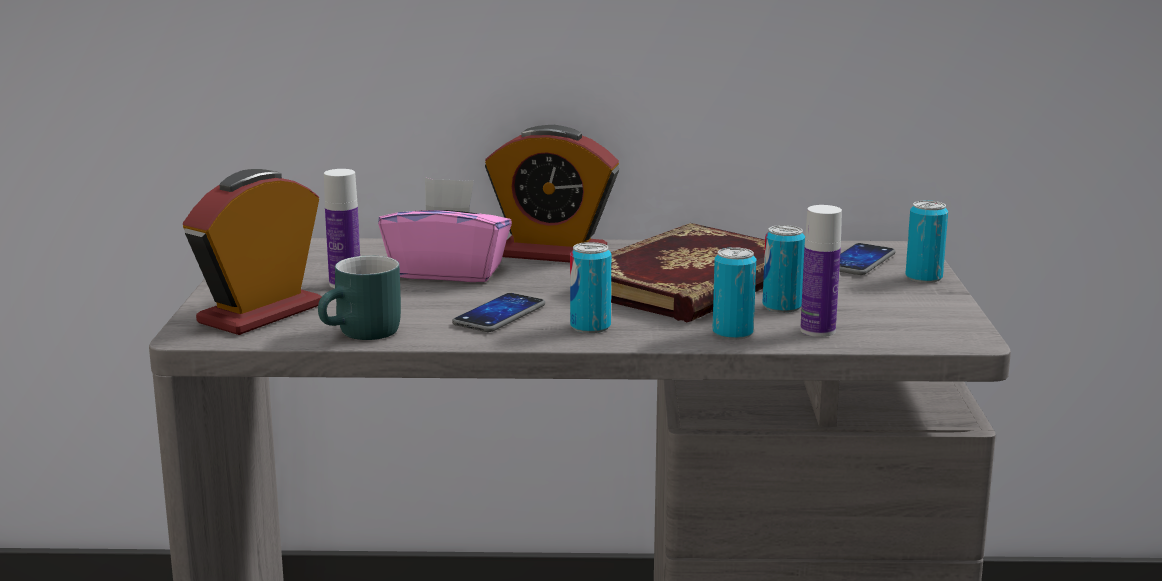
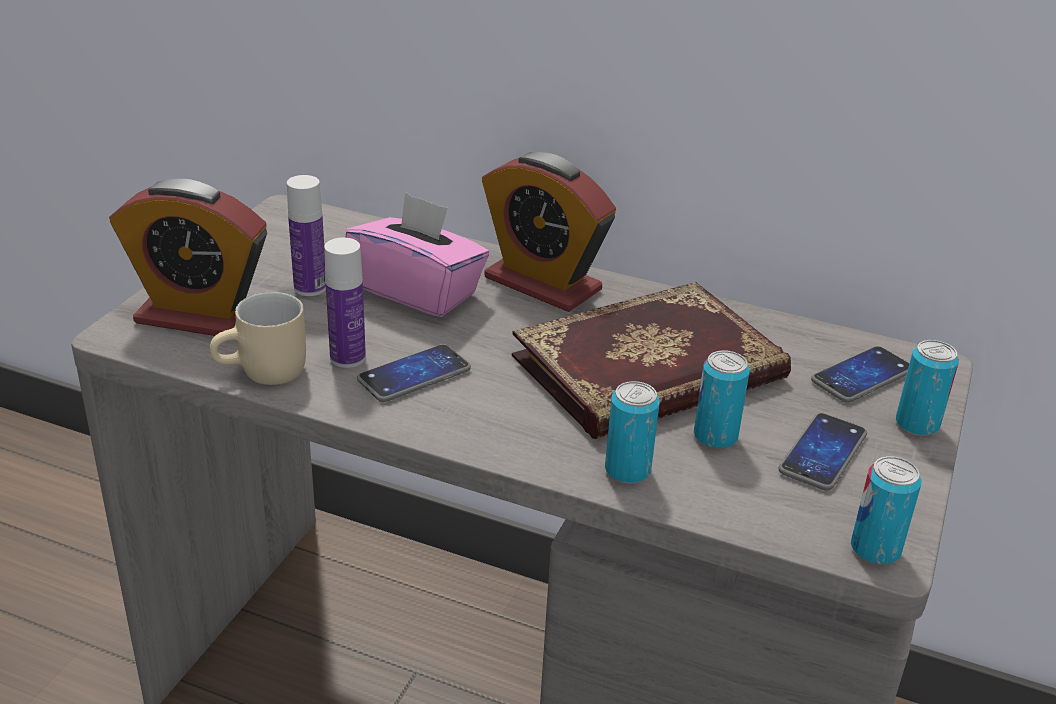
camera: 20 degrees right, 15 degrees up
alarm clock [183,169,322,335] -> alarm clock turned 135 degrees counterclockwise [109,179,267,336]
turquoise mug [318,255,401,340] -> beige mug [210,292,306,385]
can [570,242,611,333] -> can moved to [851,456,921,565]
bottle [800,205,842,337] -> bottle moved to [324,238,366,368]
none -> phone [778,413,867,490]

